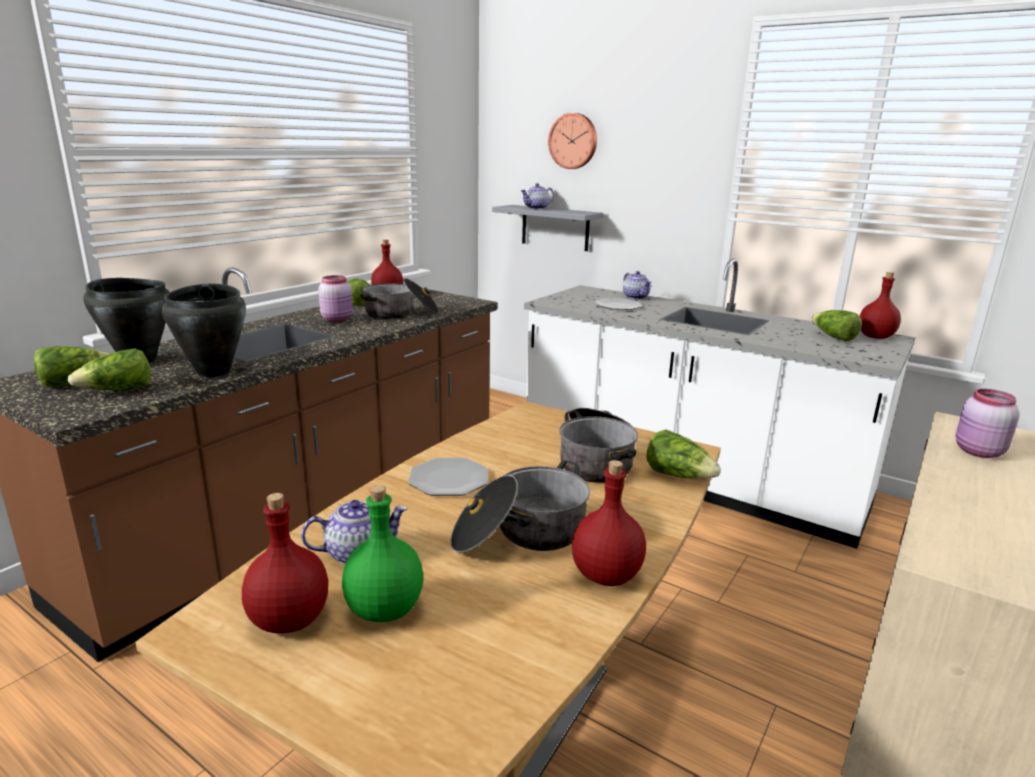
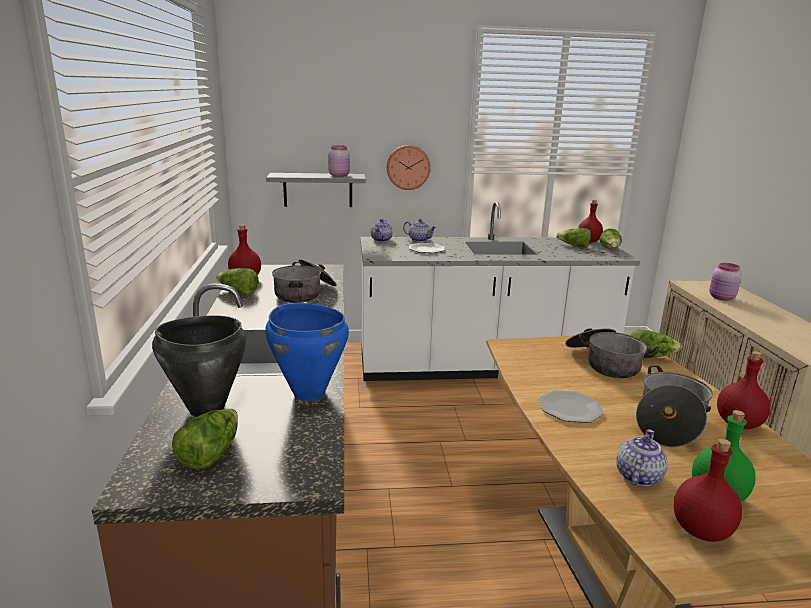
camera: 40 degrees left, 0 degrees up
lettuce [68,348,151,390] -> lettuce moved to [600,228,622,249]
black cooking pot [162,283,246,377] -> blue cooking pot [265,303,349,401]
pink jar [318,275,353,322] -> pink jar moved to [328,145,350,177]
teapot [521,183,554,209] -> teapot moved to [371,219,393,242]
wall clock [548,113,597,169] -> wall clock moved to [387,145,431,190]

